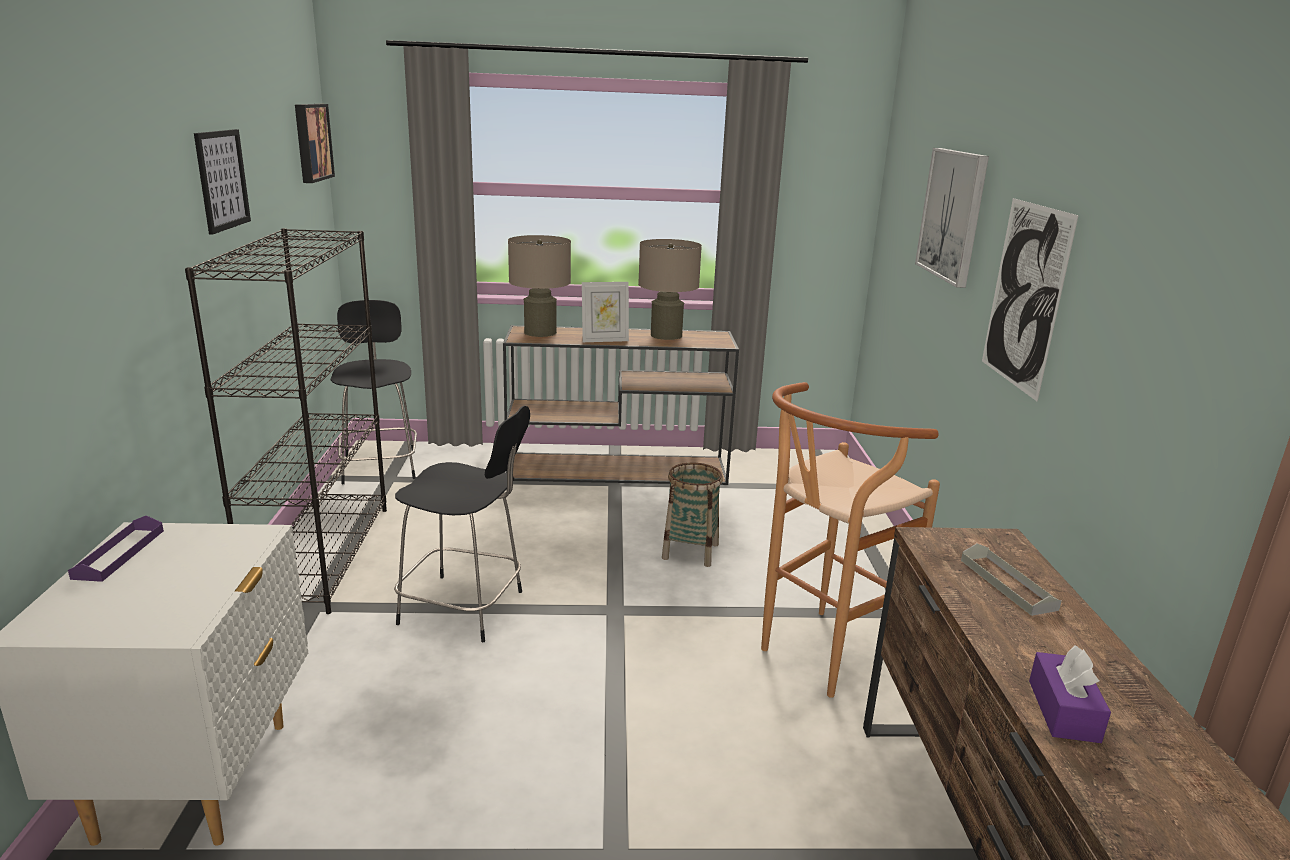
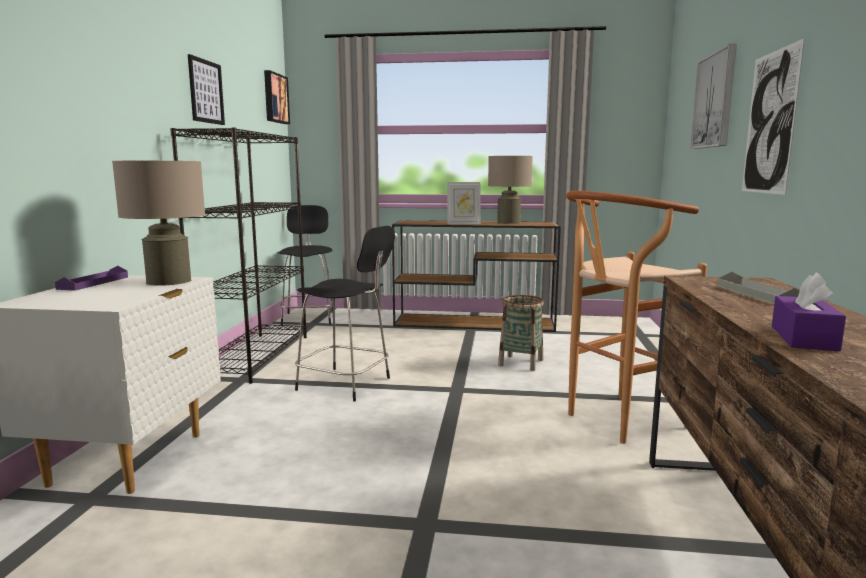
camera: 10 degrees right, 10 degrees down
beige table lamp [508,235,571,337] -> beige table lamp moved to [112,161,205,286]

